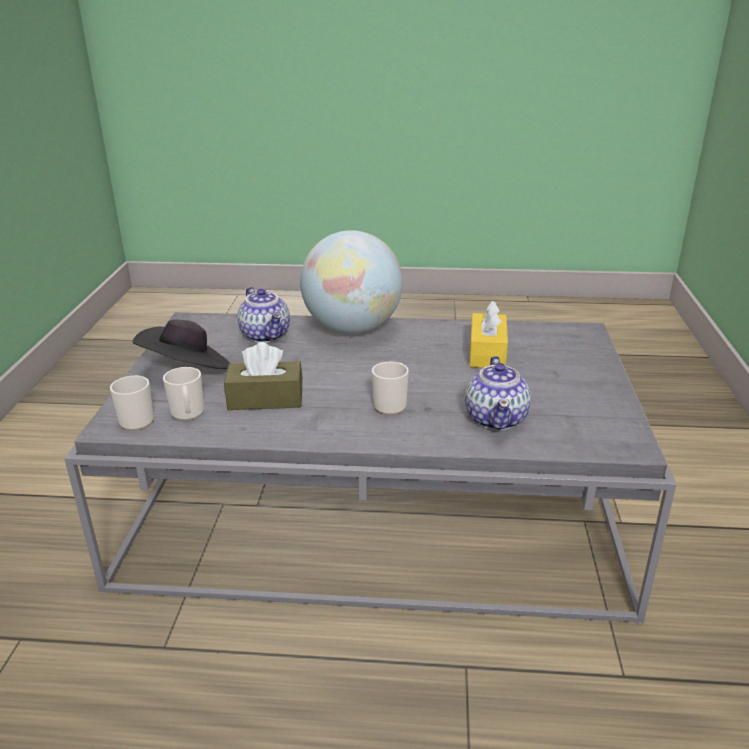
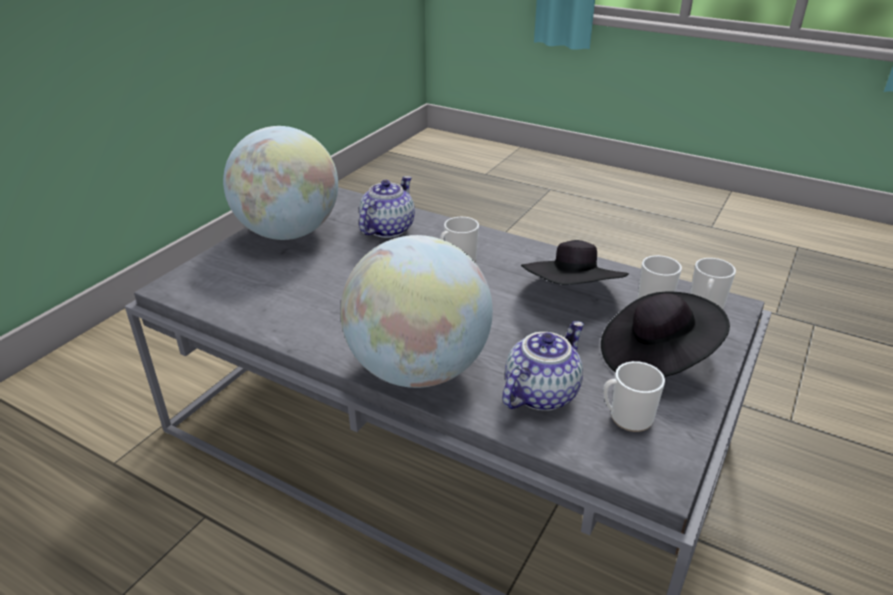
camera: 155 degrees left, 5 degrees up
brown tissue box [224,342,303,410] -> black hat [521,240,629,285]
teapot [237,287,290,343] -> teapot turned 45 degrees clockwise [502,321,584,411]
yellow tissue box [469,301,508,368] -> none
none -> globe [223,126,338,240]
none -> mug [603,361,665,432]

